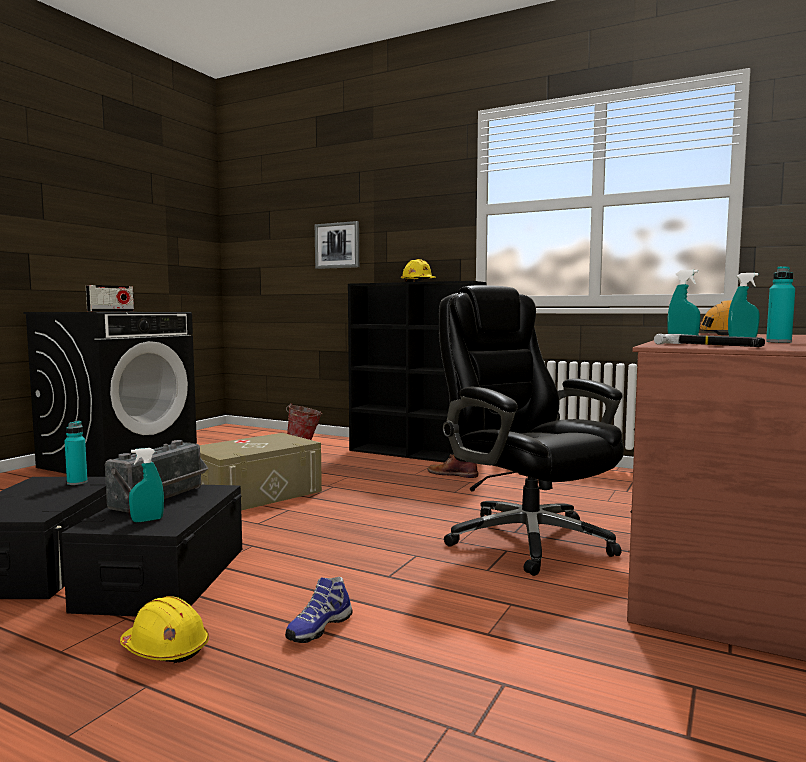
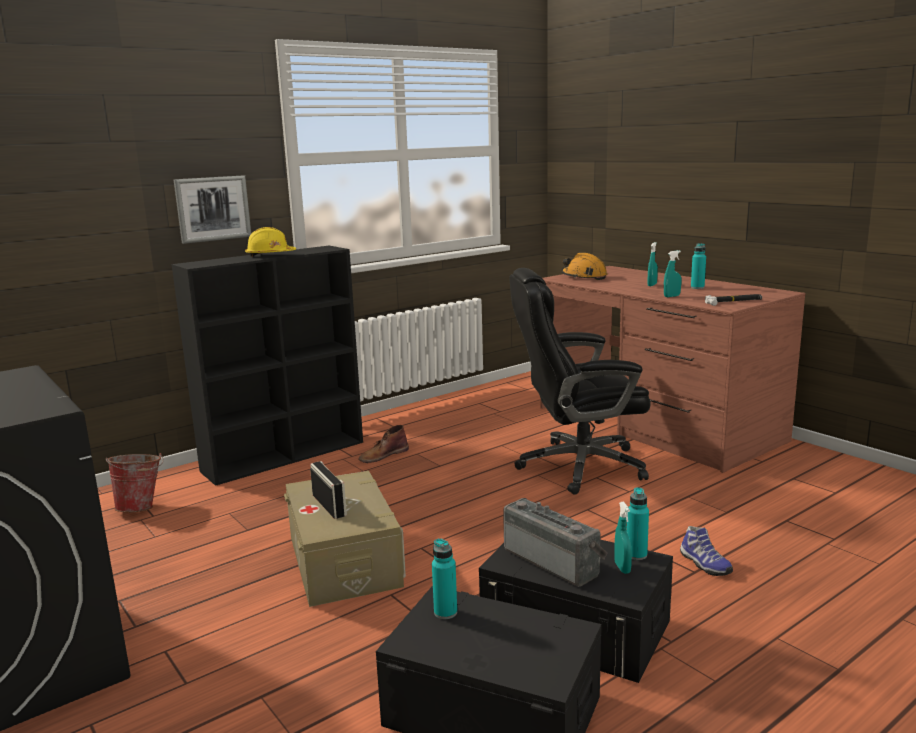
camera: 65 degrees left, 10 degrees up
radio [86,285,134,312] -> radio moved to [310,461,347,519]
yellow hard hat [120,596,209,663] -> none
picture [315,221,359,269] -> picture moved to [173,175,251,244]
none -> turquoise bottle [627,487,649,560]

